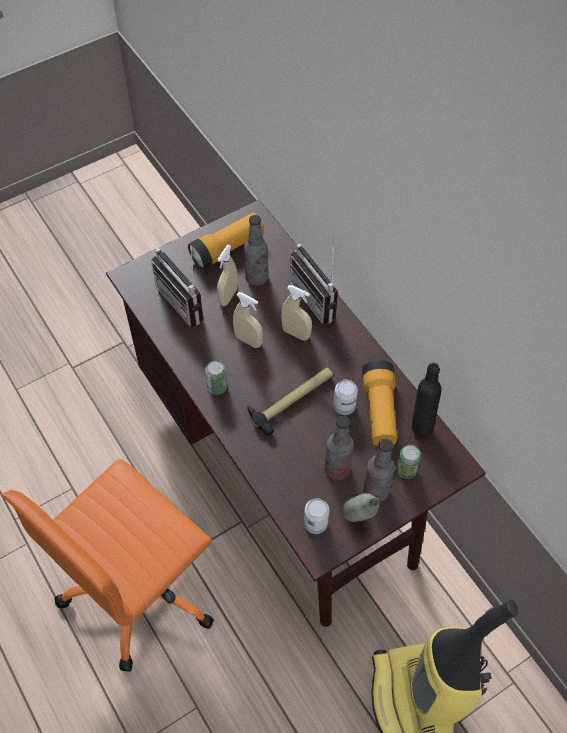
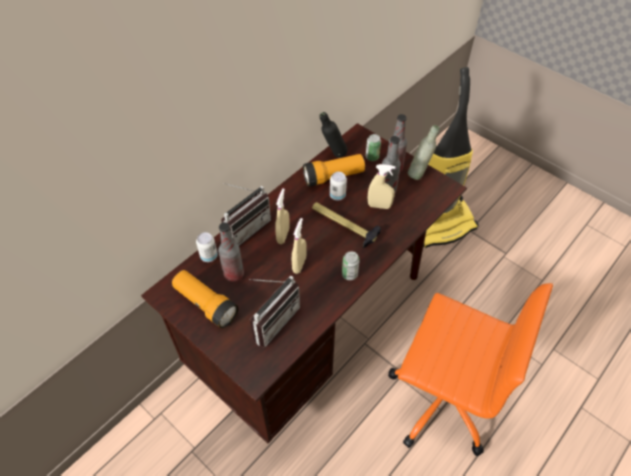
camera: 105 degrees left, 5 degrees down
beige spray bottle [217,245,238,306] -> beige spray bottle moved to [368,164,395,209]
can [304,498,329,534] -> can moved to [196,232,218,262]

